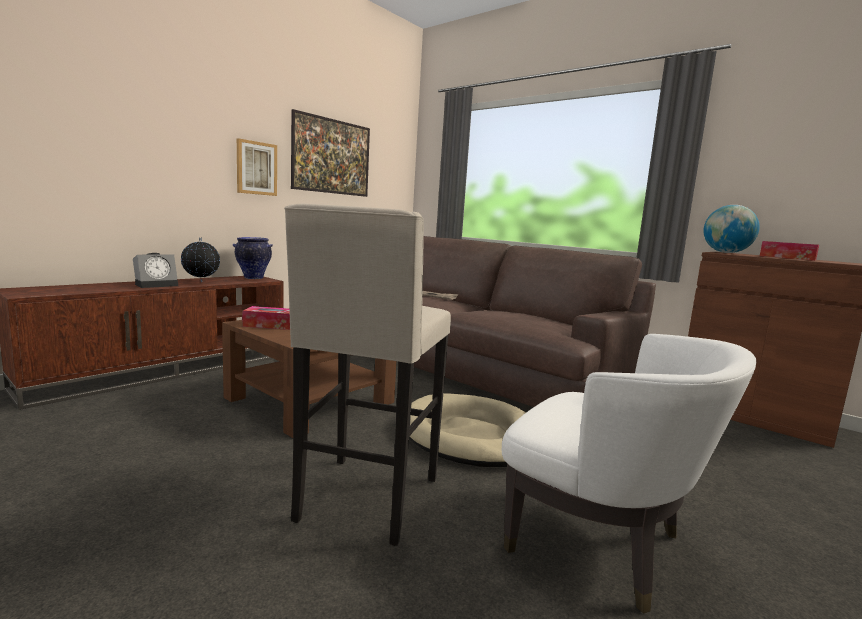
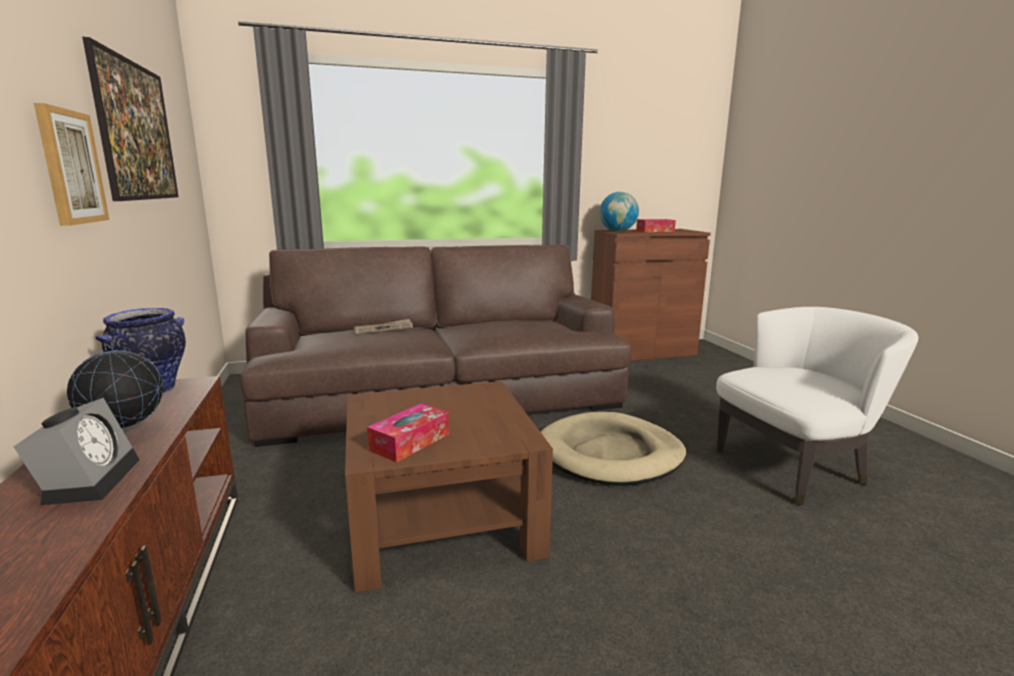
camera: 55 degrees left, 5 degrees up
beige stool [284,204,451,546] -> none

